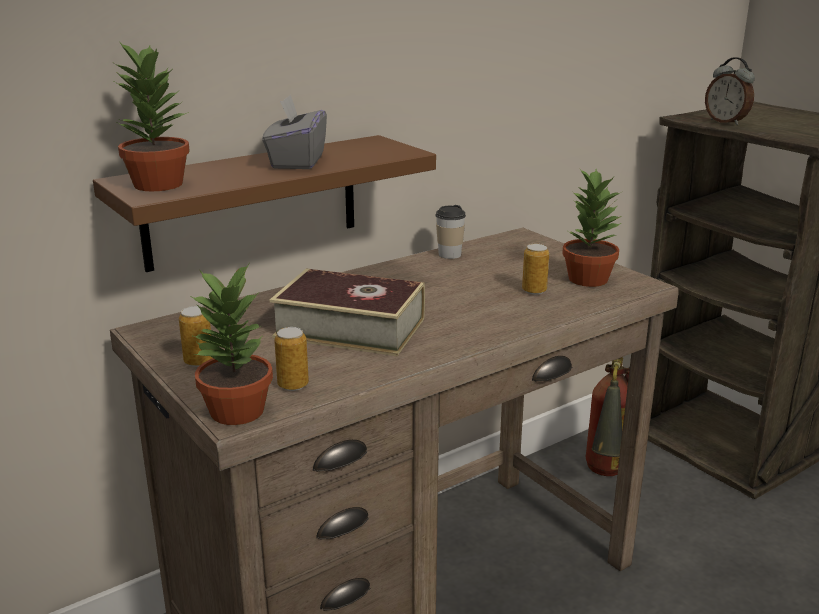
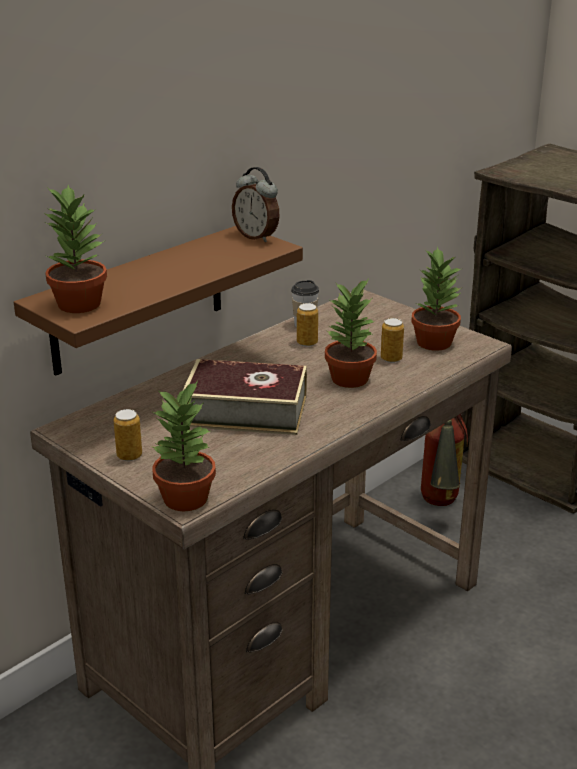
camera: 10 degrees left, 5 degrees up
grey tissue box [262,95,327,169] -> none
can [274,327,309,391] -> can moved to [297,303,318,347]
alarm clock [705,57,755,125] -> alarm clock moved to [232,167,279,242]
none -> potted plant [325,279,377,388]

